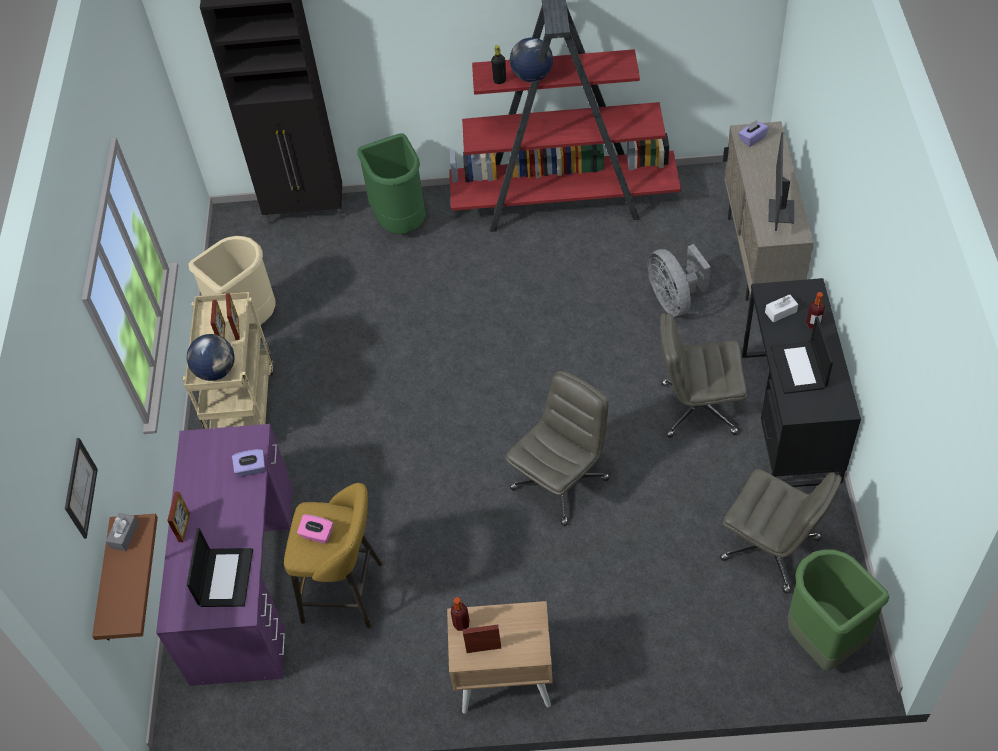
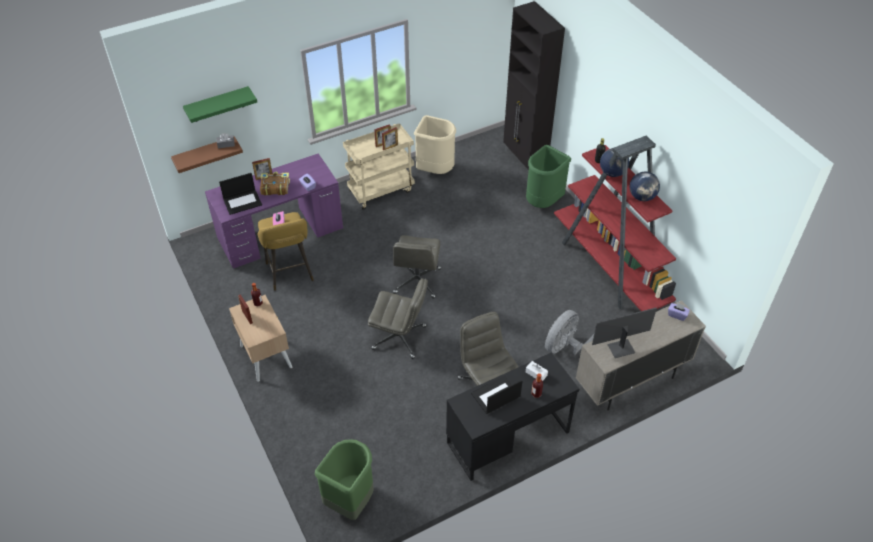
camera: 60 degrees right, 5 degrees down
picture [65,438,98,539] -> green shelf [183,86,257,123]
globe [187,334,234,381] -> globe moved to [629,172,660,201]
grey office chair [720,469,842,593] -> grey office chair moved to [393,235,441,298]
none -> book [260,172,290,195]

